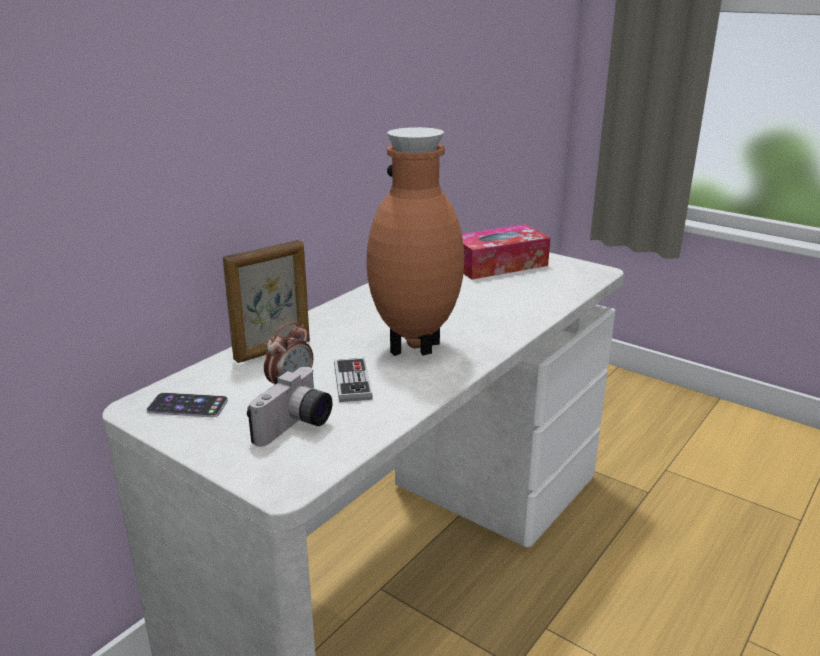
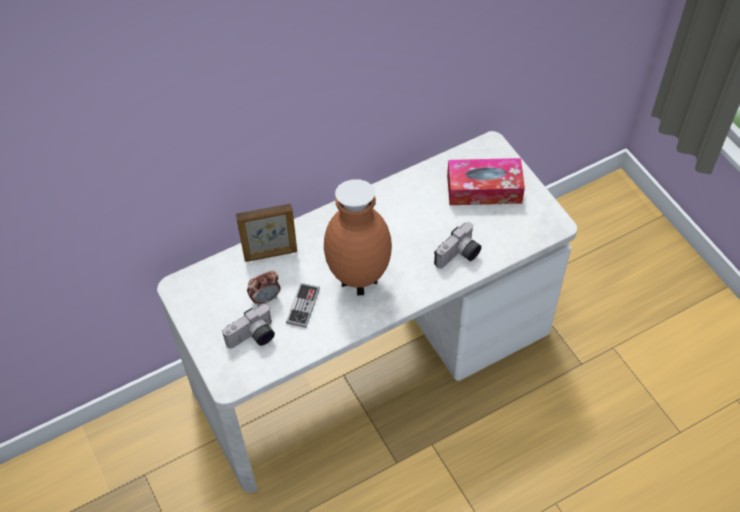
camera: 25 degrees right, 30 degrees up
phone [146,393,228,417] -> none
none -> camera [434,222,481,269]

